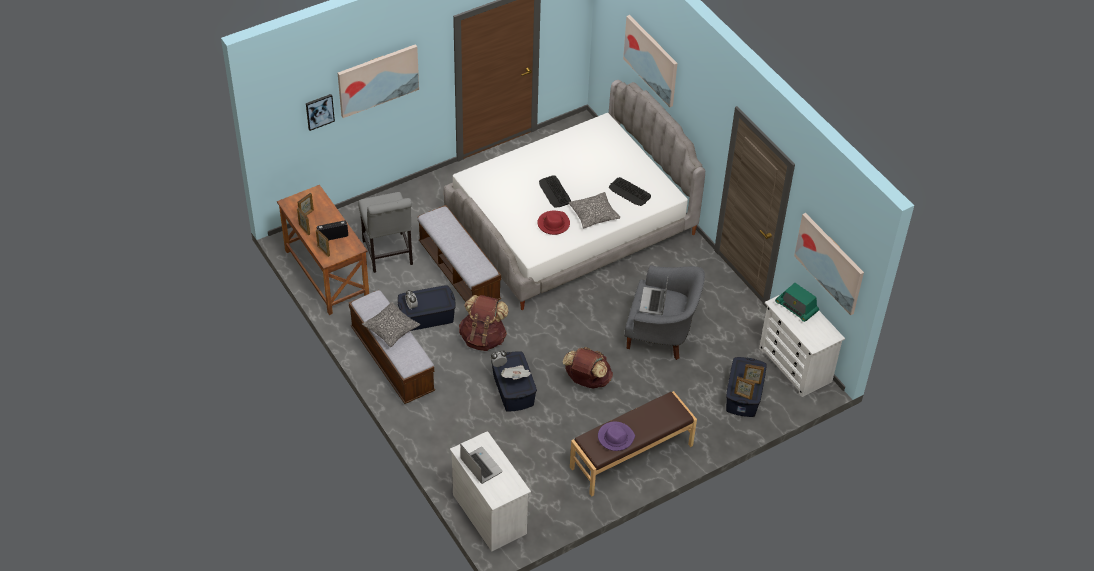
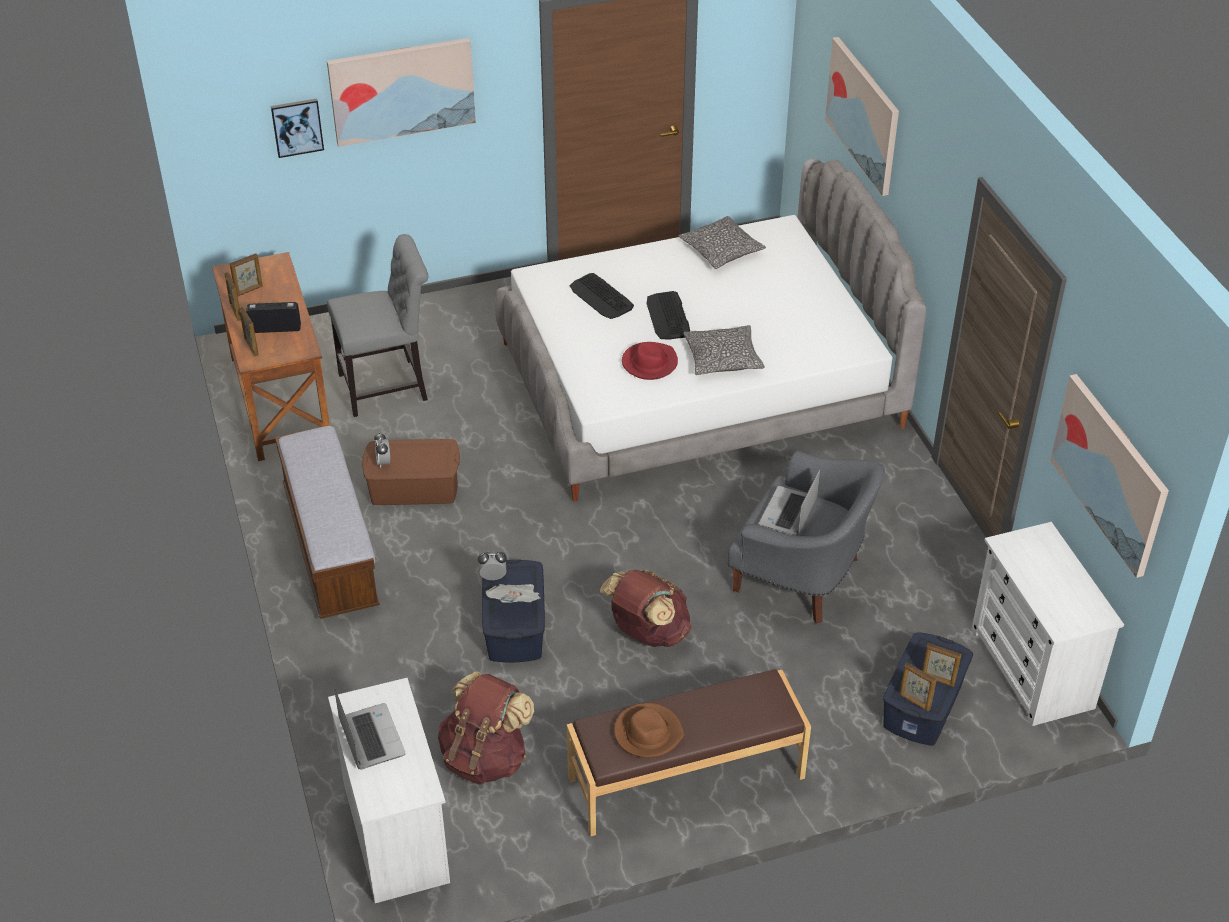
camera: 15 degrees right, 5 degrees down
grey chair [358,192,413,273] -> grey chair turned 105 degrees counterclockwise [327,234,428,417]
pillow [362,302,420,347] -> pillow moved to [678,216,766,269]
blue storage box [398,285,456,331] -> brown storage box [362,439,460,505]
bench [418,205,501,302] -> none
brown backpack [459,295,509,351] -> brown backpack moved to [438,671,534,784]
purple hat [598,422,635,451] -> brown hat [614,703,684,758]
keyboard [609,177,651,206] -> keyboard moved to [570,273,634,319]
radio [775,283,819,322] -> none

